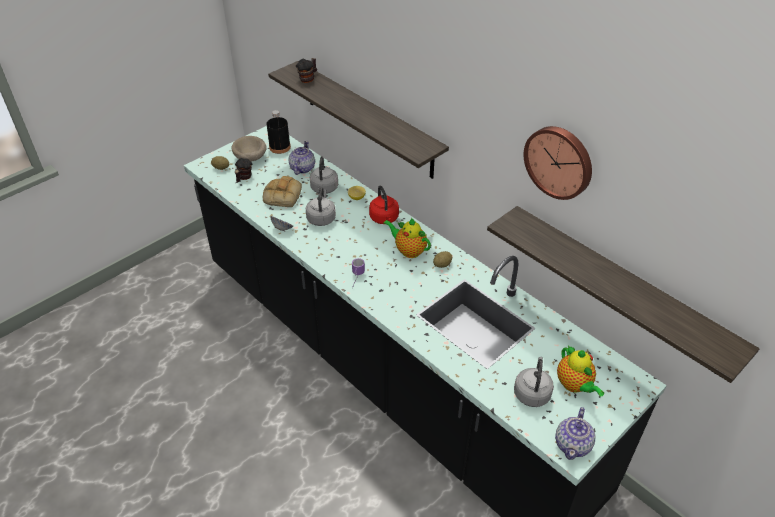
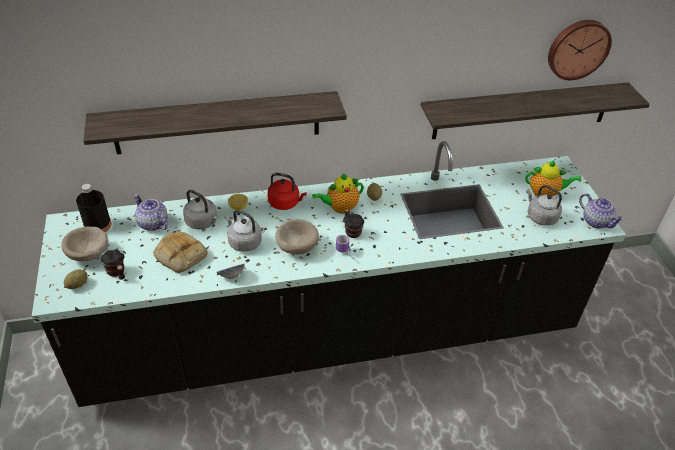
camera: 60 degrees left, 0 degrees up
mug [296,58,317,83] -> mug moved to [343,209,364,238]
wall clock [524,126,592,200] -> wall clock moved to [548,20,612,80]
none -> beige bowl [275,219,319,254]

